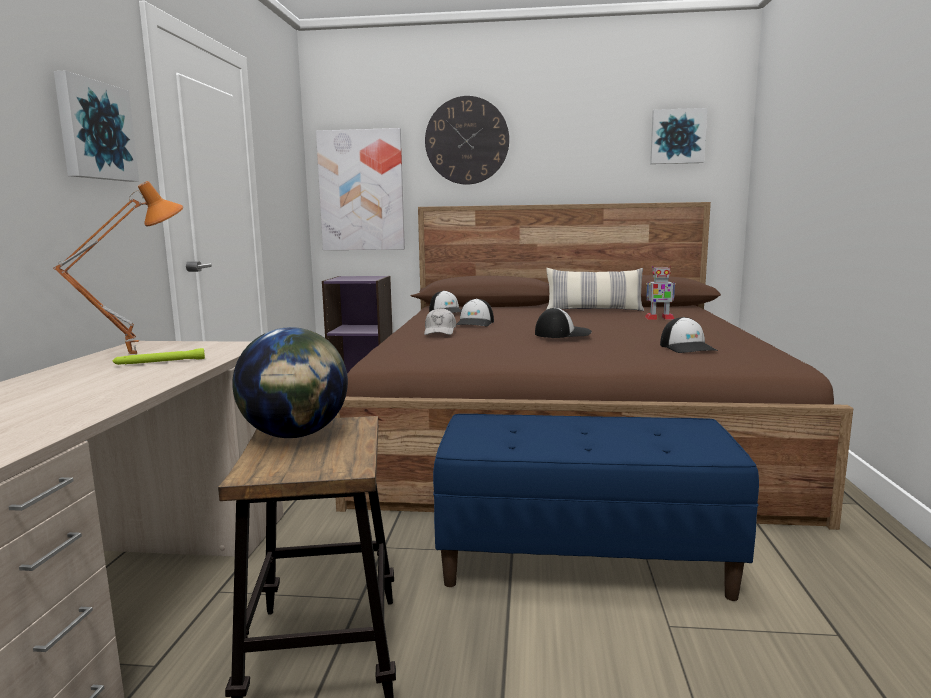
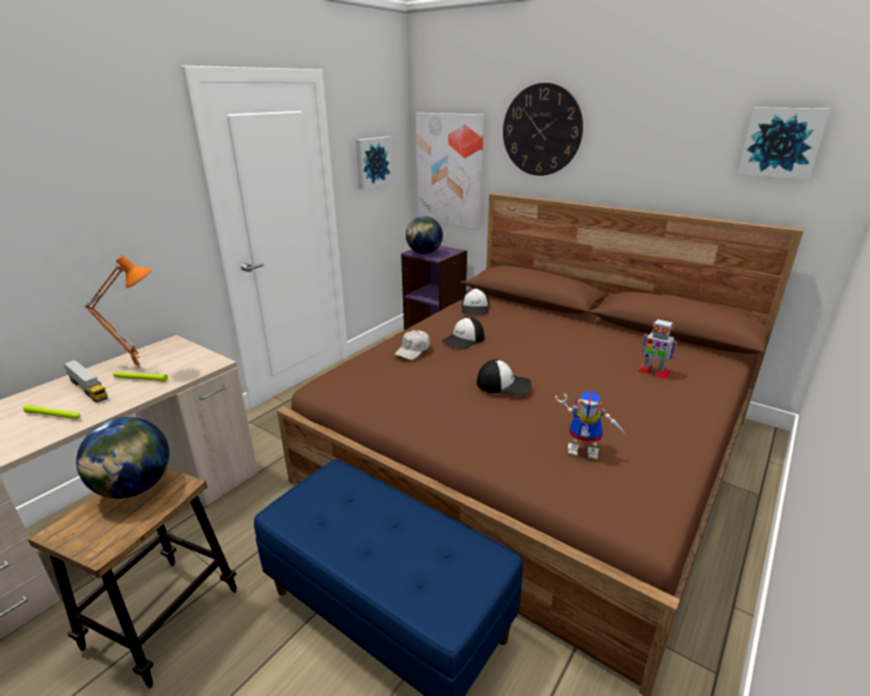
camera: 30 degrees right, 15 degrees up
picture [54,71,139,182] -> picture moved to [356,136,393,190]
pillow [546,268,644,311] -> none
cap [660,317,718,353] -> toy robot [555,390,628,460]
none -> green flashlight [23,404,81,419]
none -> toy truck [63,360,108,403]
none -> globe [406,216,443,254]

